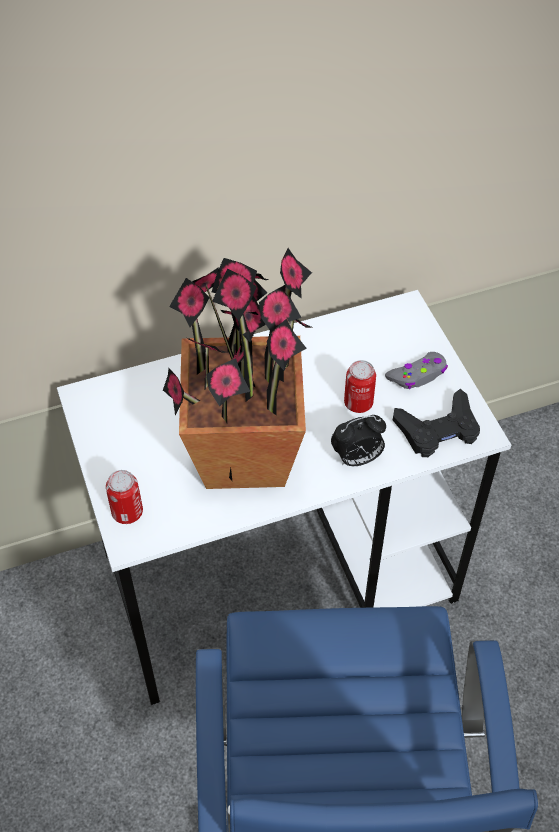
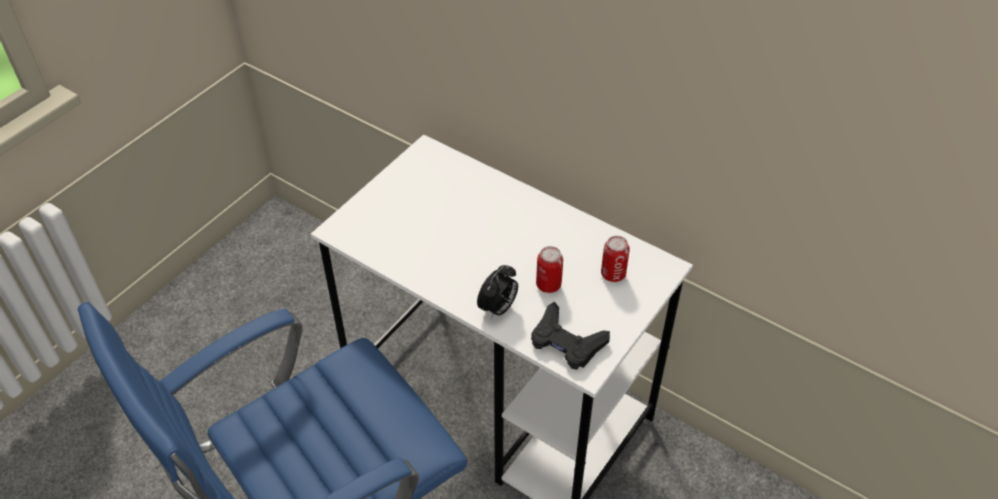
camera: 55 degrees right, 5 degrees down
can [106,470,143,524] -> can moved to [601,236,630,282]
potted plant [163,248,313,489] -> none
alarm clock [331,415,386,466] -> alarm clock turned 90 degrees counterclockwise [477,265,518,319]
grey game controller [385,352,448,389] -> none

